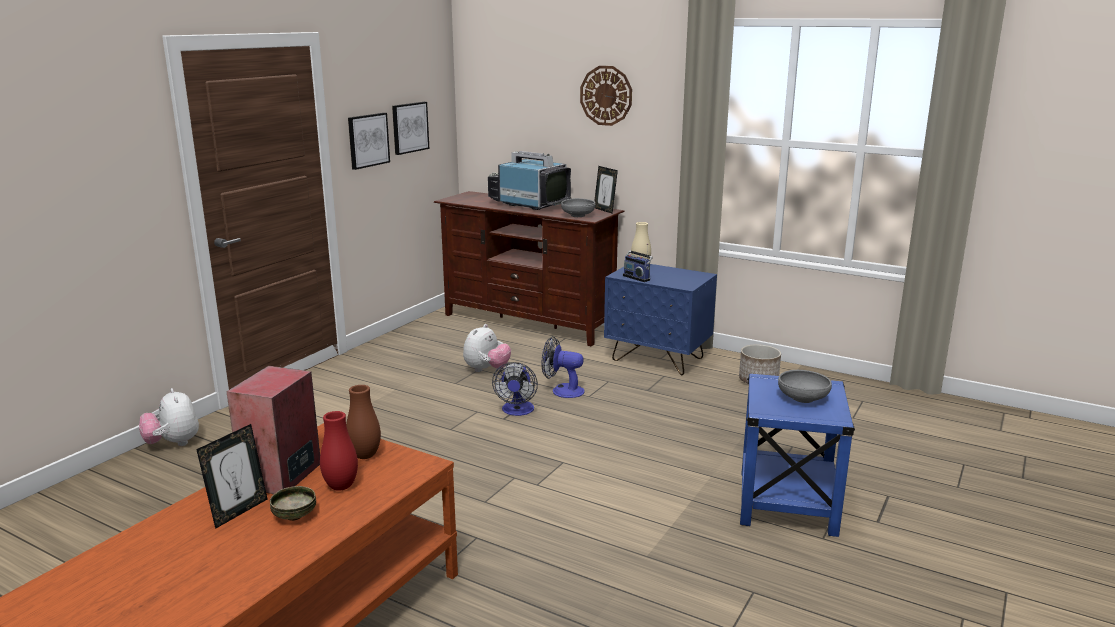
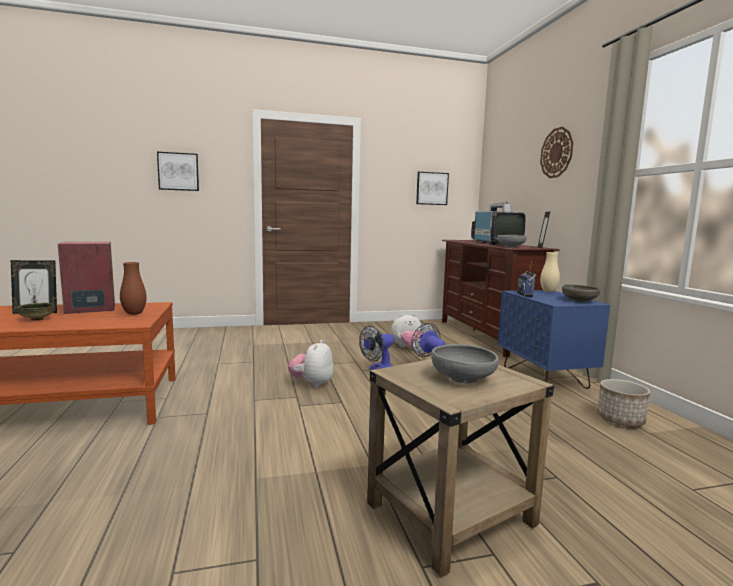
camera: 45 degrees right, 10 degrees down
plush toy [139,388,199,446] -> plush toy moved to [288,340,334,388]
red vase [320,411,358,491] -> none
picture [348,113,390,170] -> picture moved to [157,152,199,191]
blue side table [740,374,855,537] -> beige side table [367,359,554,577]
none -> grey bowl [562,284,600,302]

